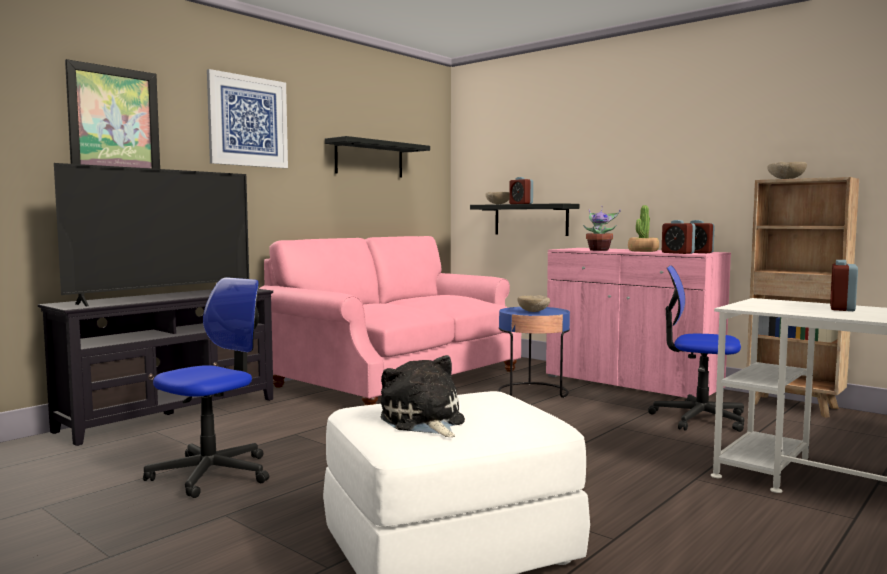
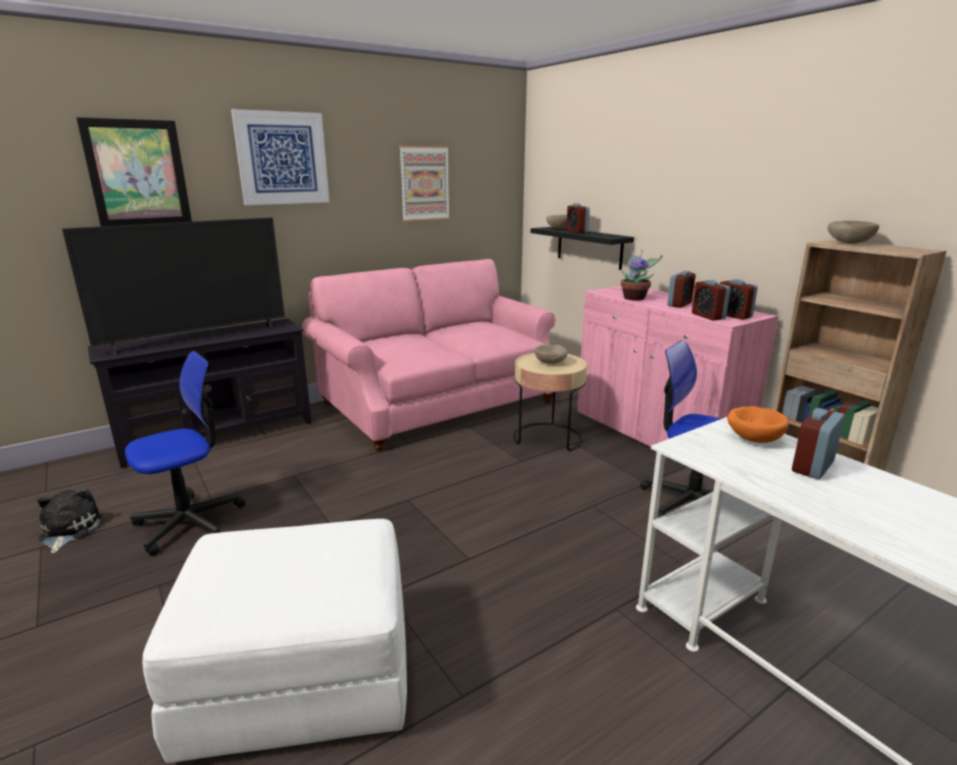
camera: 15 degrees right, 15 degrees up
black shelf [325,136,430,178] -> picture [399,146,450,221]
plush toy [381,355,465,437] -> plush toy moved to [37,489,102,553]
blue side table [498,307,570,398] -> beige side table [513,353,587,451]
potted plant [628,205,659,252] -> alarm clock [668,271,696,308]
none -> orange bowl [727,406,789,443]

